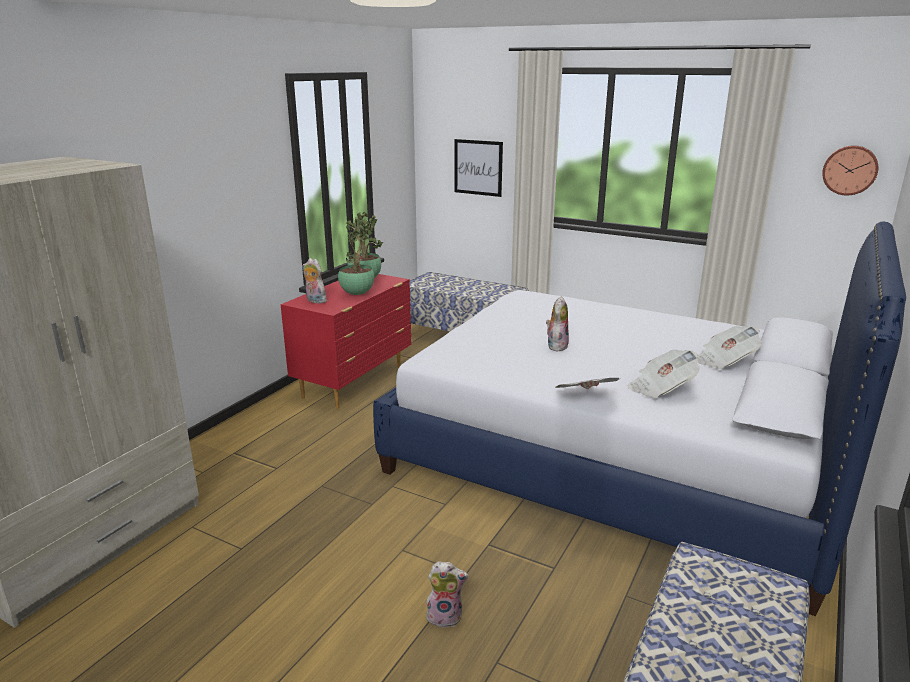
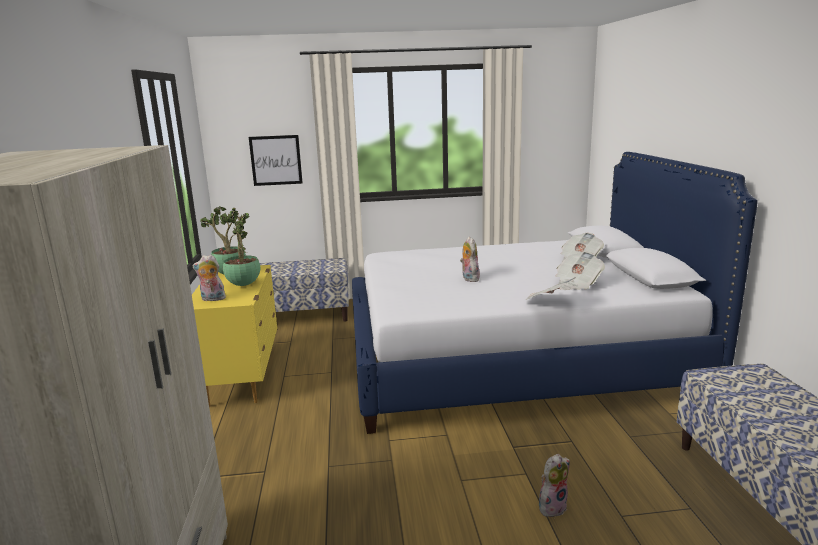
camera: 35 degrees left, 5 degrees down
red dresser [281,274,411,409] -> yellow dresser [192,265,277,407]
wall clock [822,145,878,195] -> none

